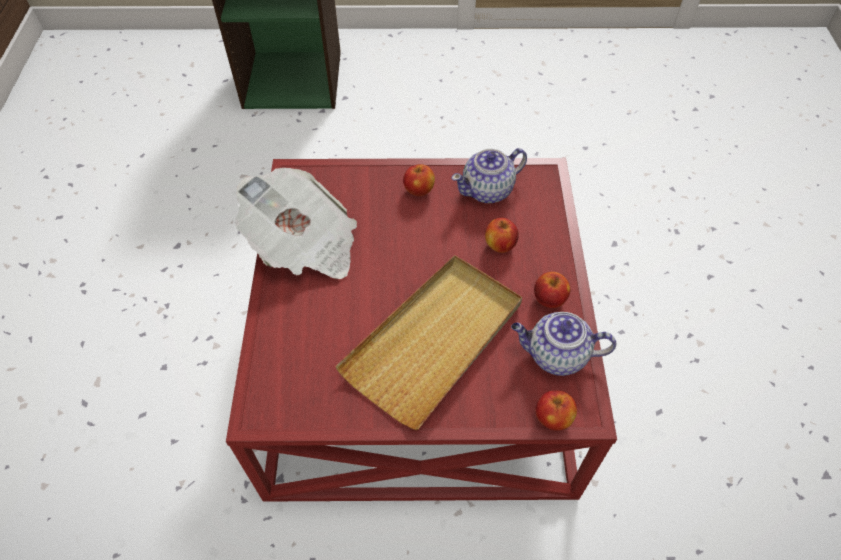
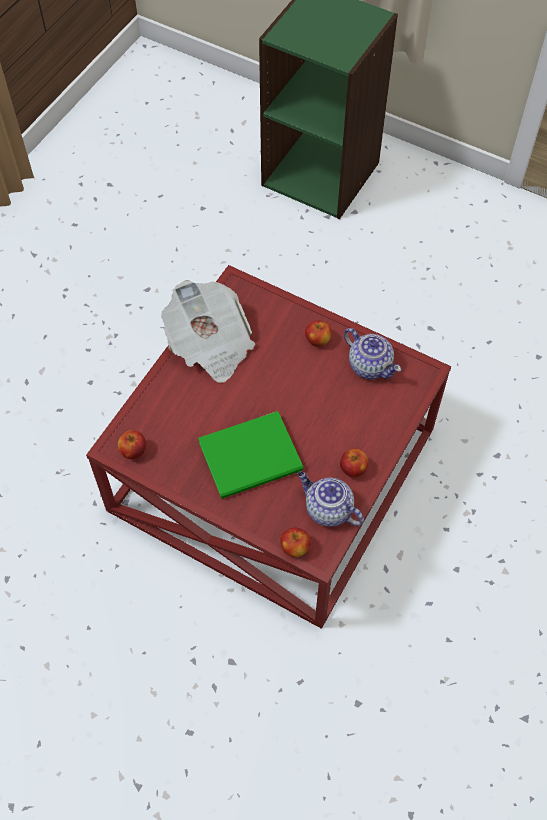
camera: 30 degrees right, 5 degrees up
beige tray [335,255,522,430] -> green book [198,411,303,499]
teapot [451,148,527,203] -> teapot turned 135 degrees counterclockwise [344,328,401,379]
apple [485,218,519,253] -> apple moved to [118,430,146,459]

